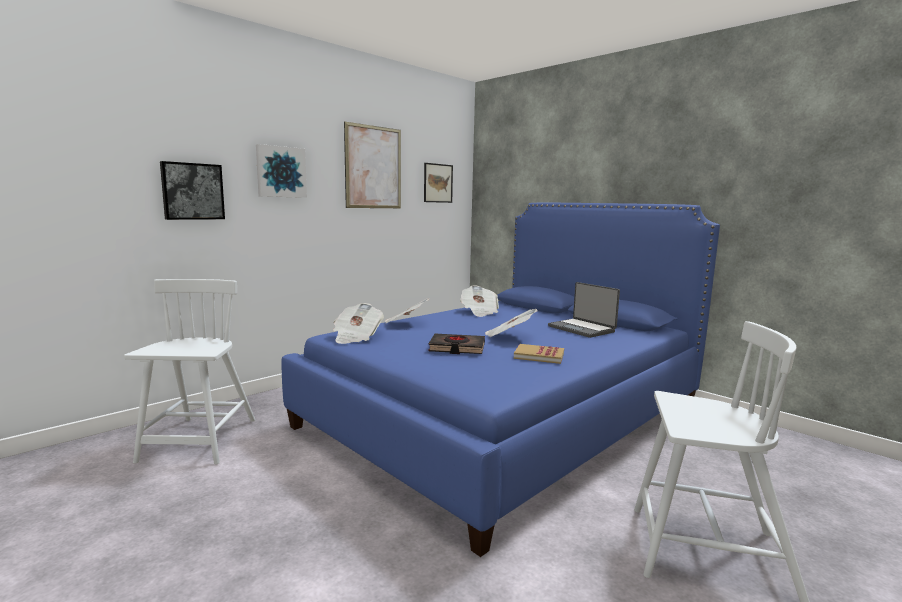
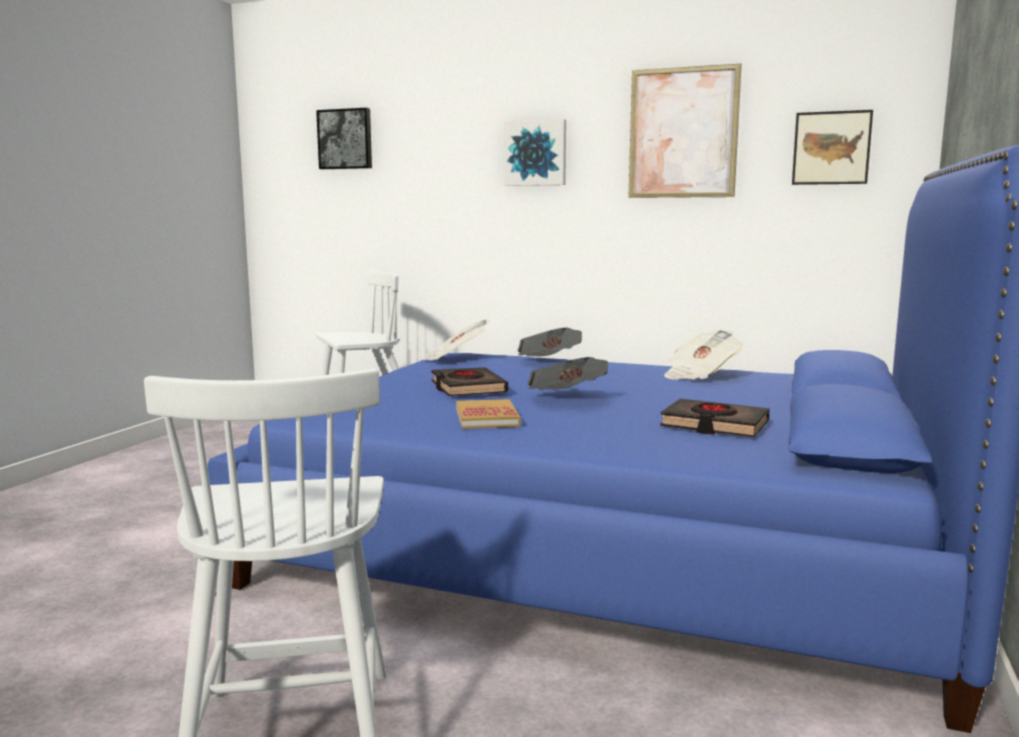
camera: 65 degrees right, 0 degrees up
picture [160,161,225,220] -> picture moved to [316,108,372,169]
laptop [548,282,620,338] -> black book [660,399,769,437]

